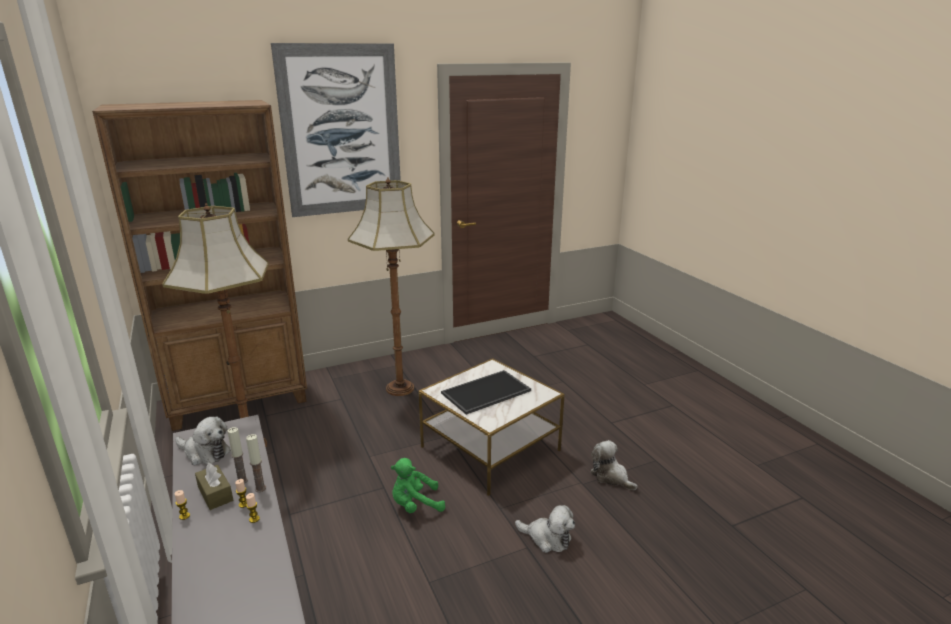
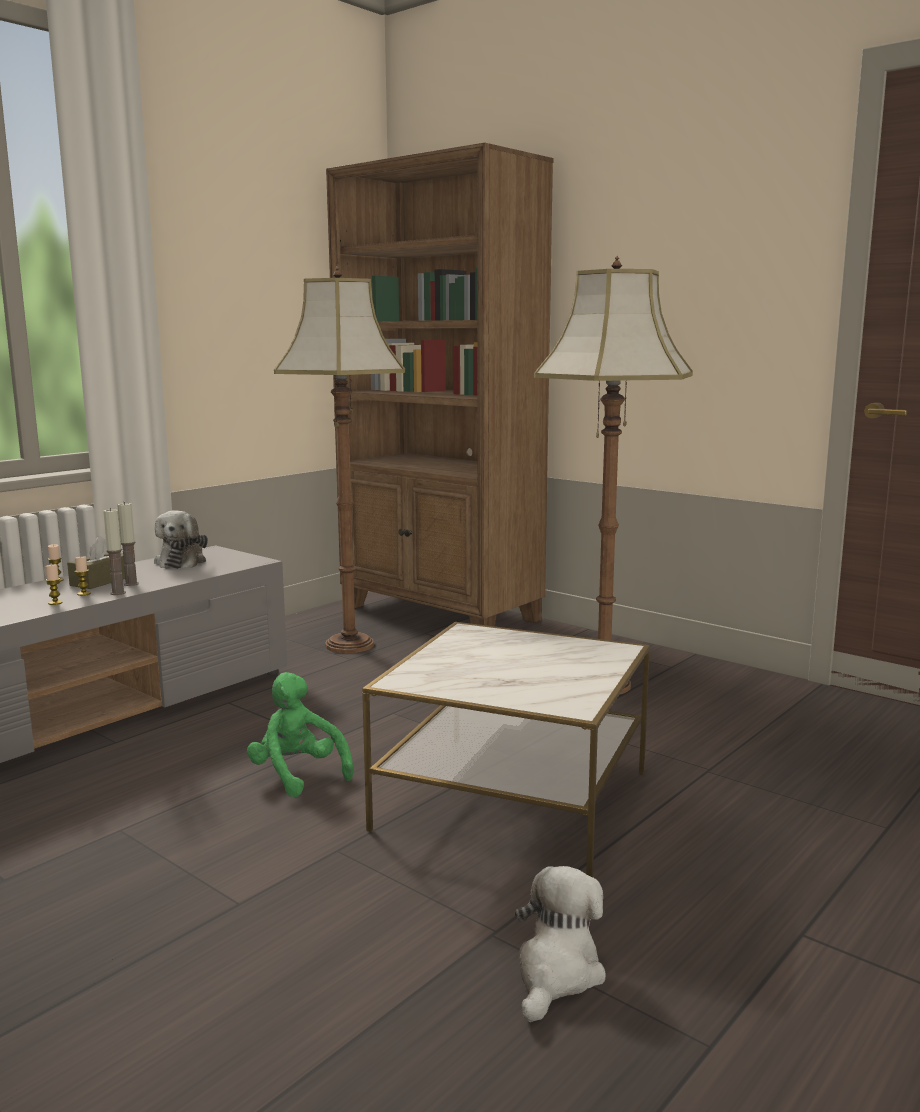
camera: 65 degrees right, 10 degrees down
picture [271,43,401,217] -> none
tray [441,370,531,415] -> none
plush toy [515,505,575,553] -> none

